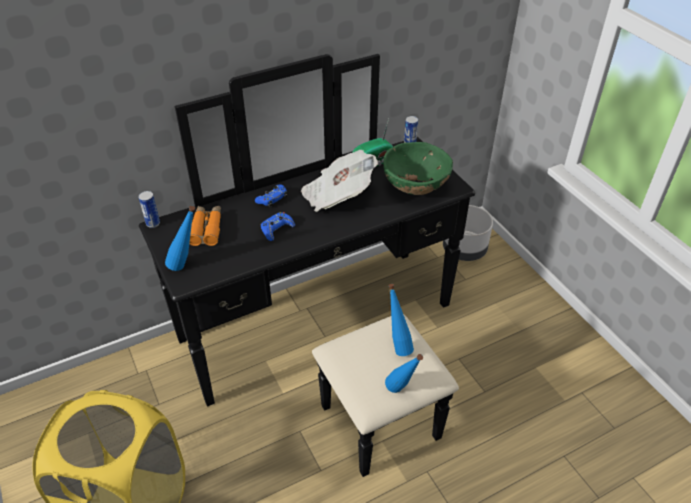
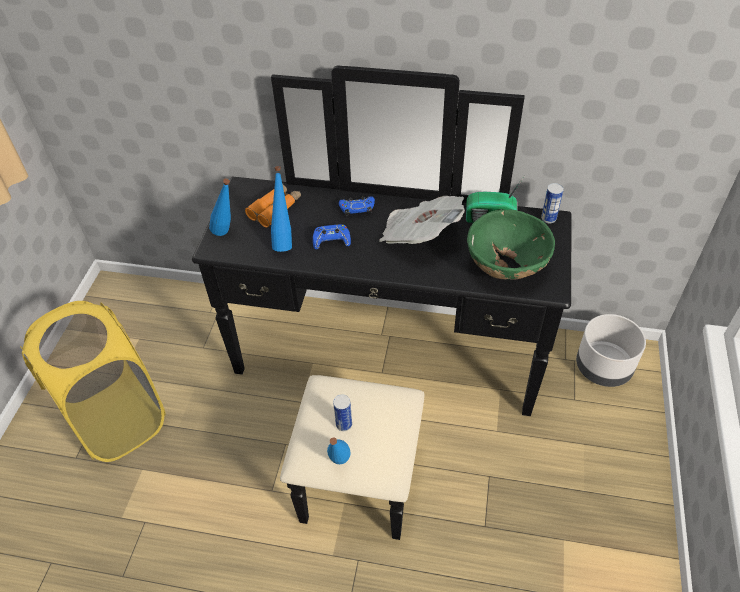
camera: 40 degrees right, 5 degrees up
can [138,191,160,228] -> can moved to [333,395,352,431]
blue bottle [388,284,414,356] -> blue bottle moved to [271,166,292,252]

